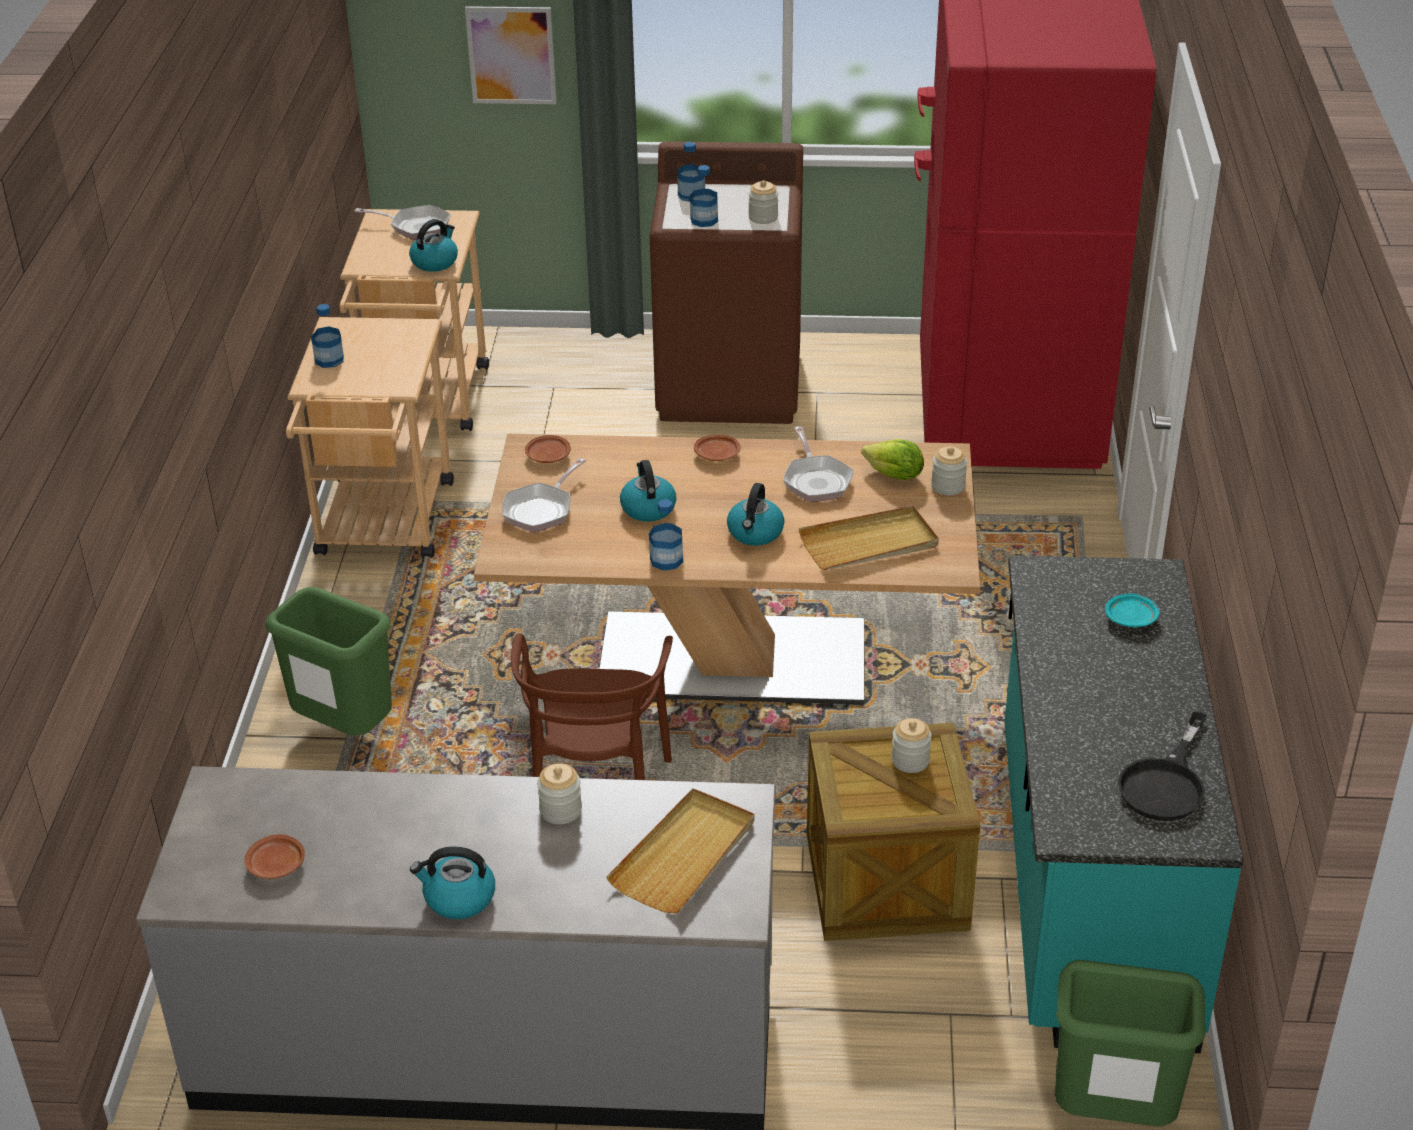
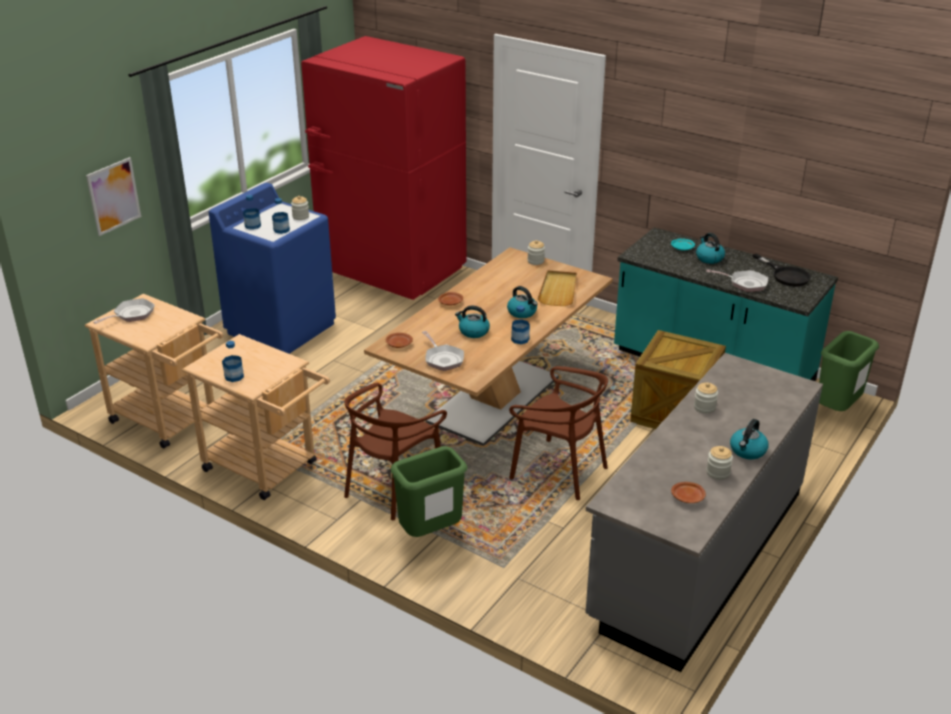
camera: 60 degrees left, 5 degrees down
kettle [409,219,458,272] -> kettle moved to [696,233,725,264]
beige tray [606,788,755,913] -> none
brown washing machine [650,141,803,424] -> blue washing machine [209,183,336,354]
frying pan [783,426,854,502] -> frying pan moved to [706,269,768,292]
lettuce [861,439,924,480] -> none
jar [891,718,932,773] -> jar moved to [706,446,733,480]
none -> brown chair [344,383,447,520]

